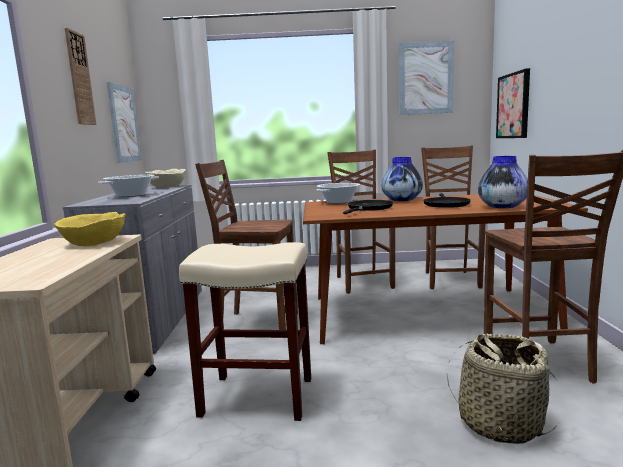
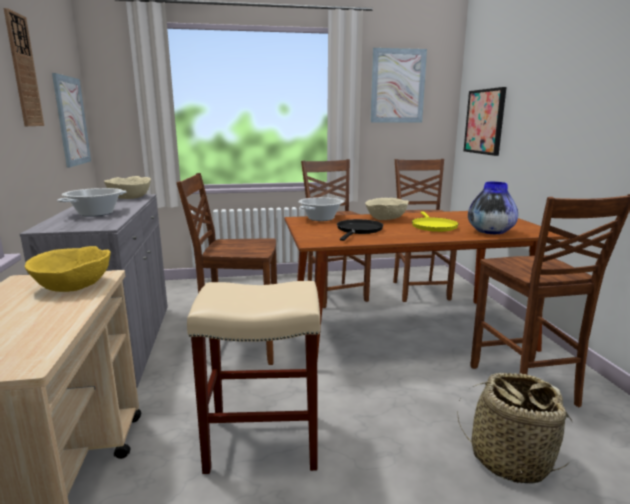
camera: 10 degrees left, 5 degrees up
vase [382,157,423,201] -> beige bowl [365,198,409,220]
black frying pan [423,193,471,208] -> yellow frying pan [412,211,459,232]

